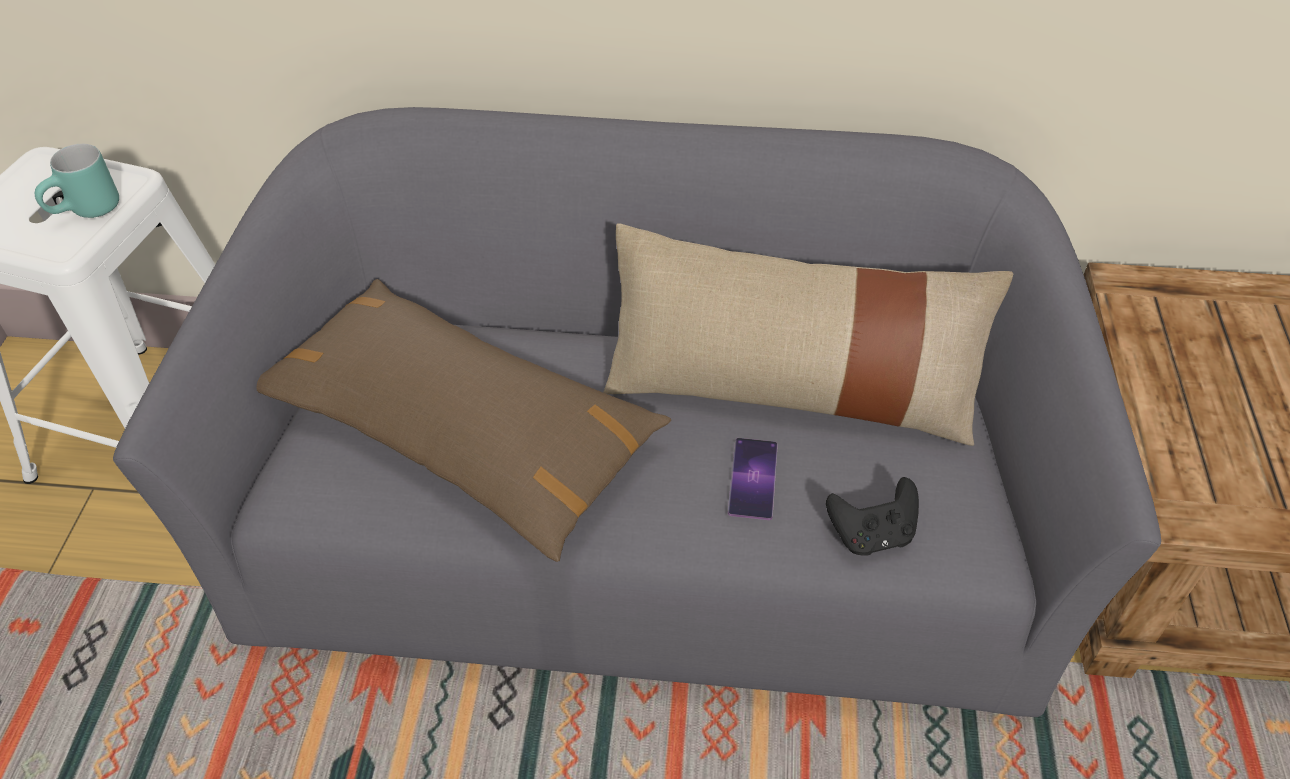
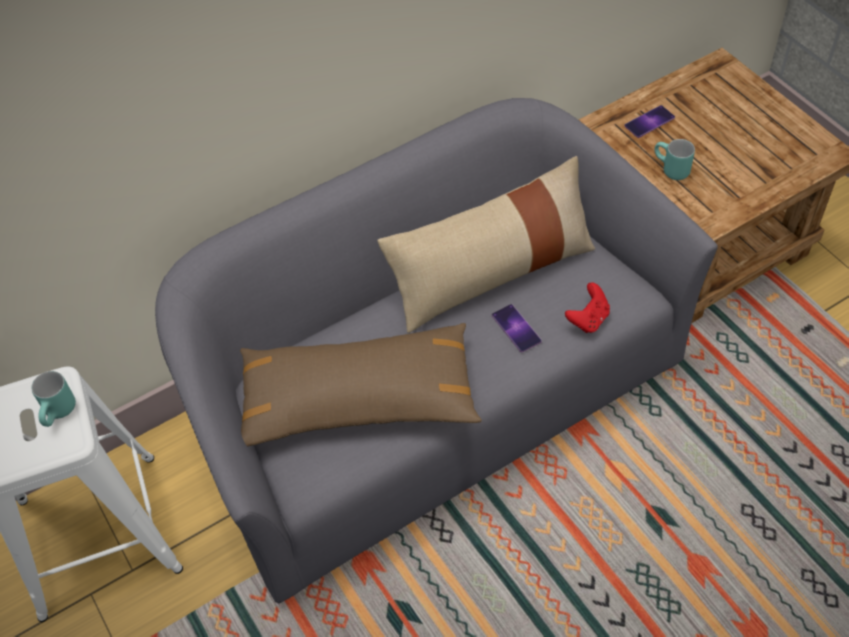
camera: 35 degrees left, 5 degrees up
black game controller [826,477,919,556] -> red game controller [565,282,610,333]
none -> phone [624,105,675,138]
none -> turquoise mug [655,139,695,180]

